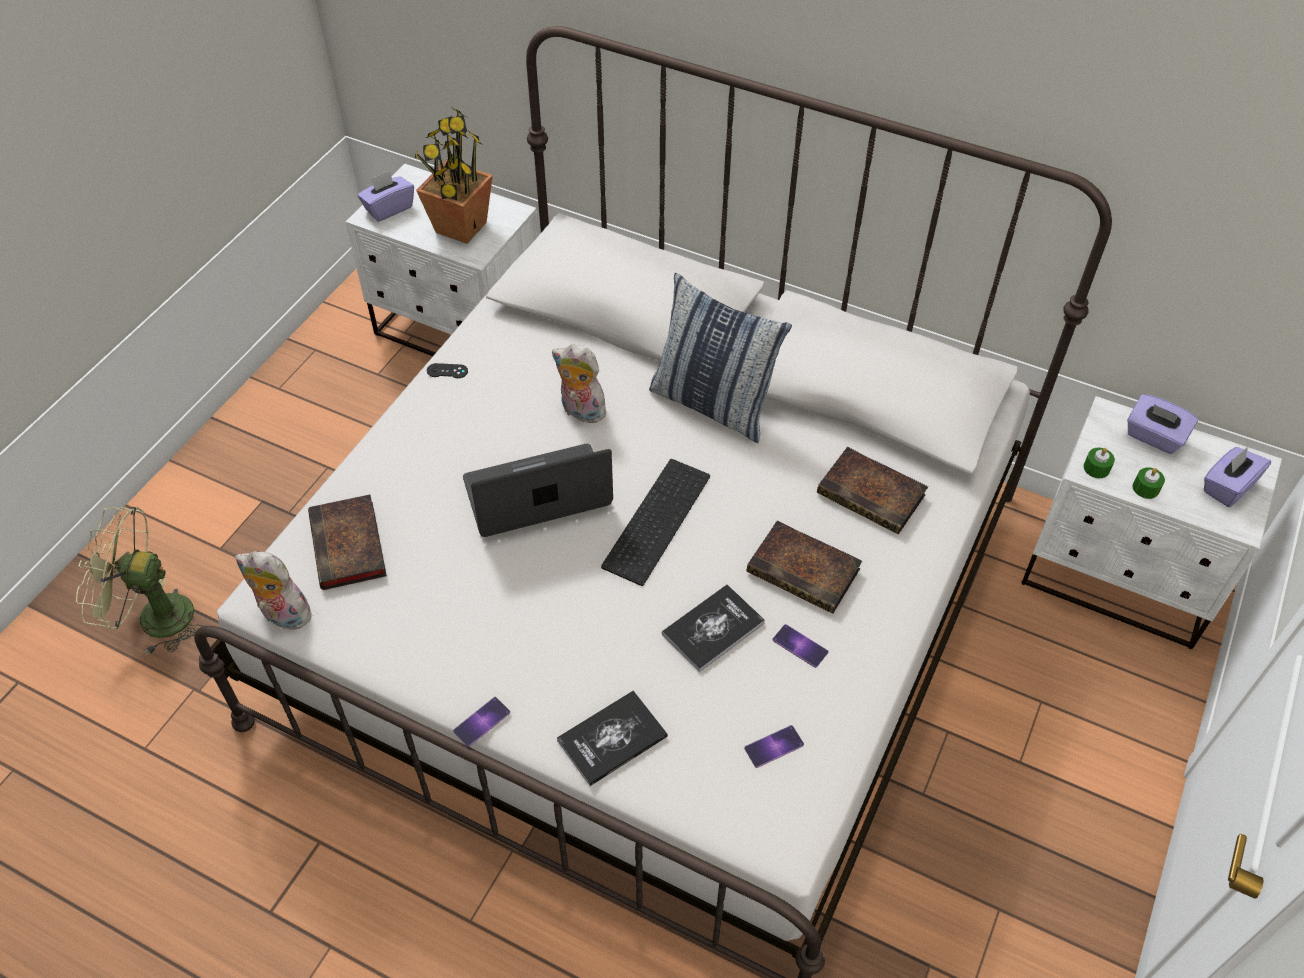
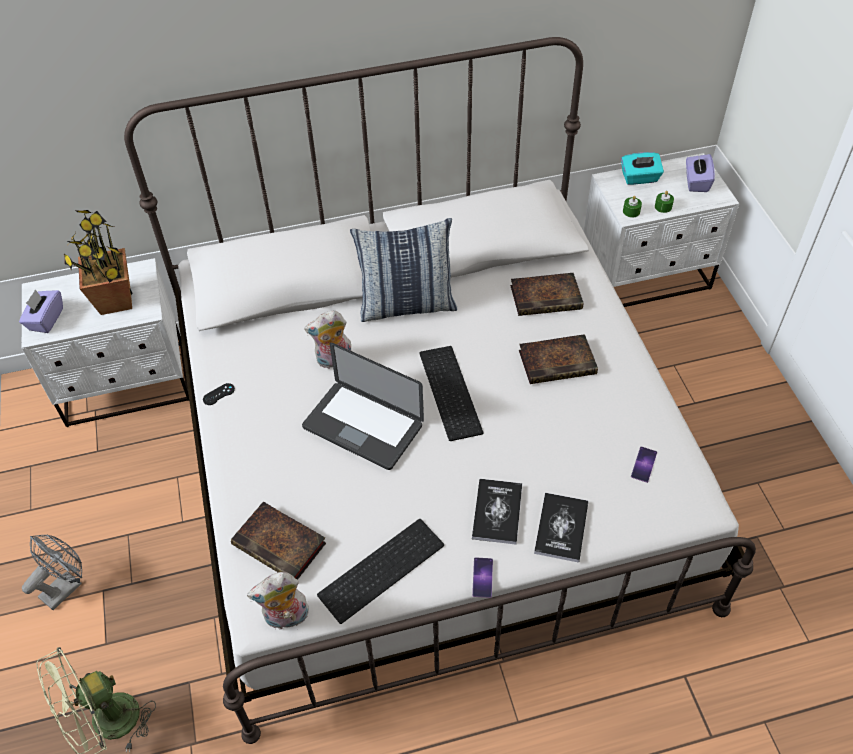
camera: 40 degrees left, 0 degrees up
laptop [463,444,613,537] -> laptop turned 90 degrees counterclockwise [302,343,424,470]
book [662,585,765,672] -> book moved to [472,479,522,544]
phone [772,624,829,668] -> none
purple tissue box [1127,394,1198,454] -> turquoise tissue box [621,152,664,185]
none -> grey fan [22,534,82,610]
none -> keyboard [317,519,444,624]

